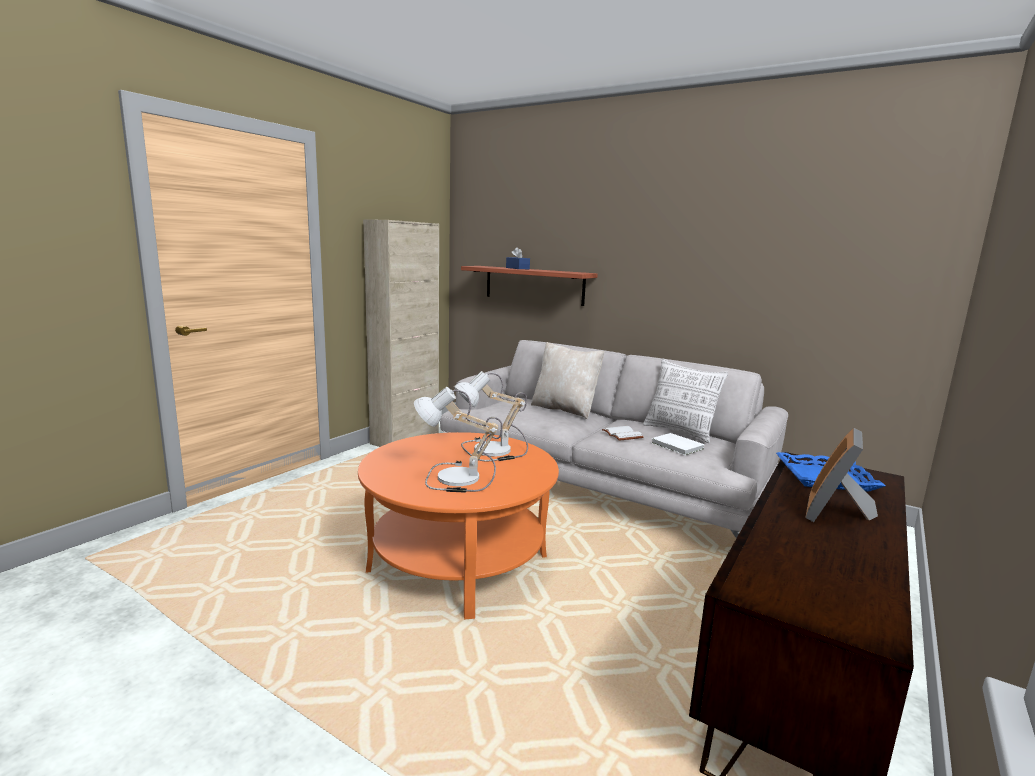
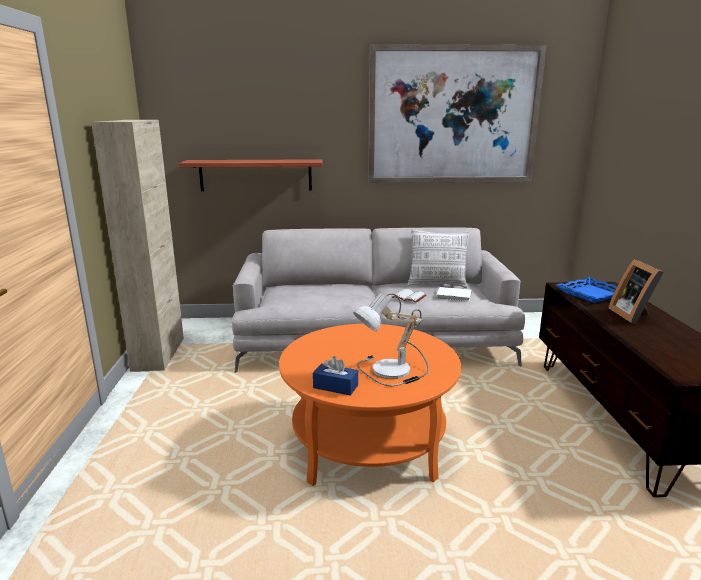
camera: 35 degrees left, 5 degrees up
table lamp [454,371,528,461] -> none
blue tissue box [506,247,530,269] -> blue tissue box moved to [313,356,358,396]
beige pillow [531,342,604,419] -> none
none -> picture [368,44,547,183]

